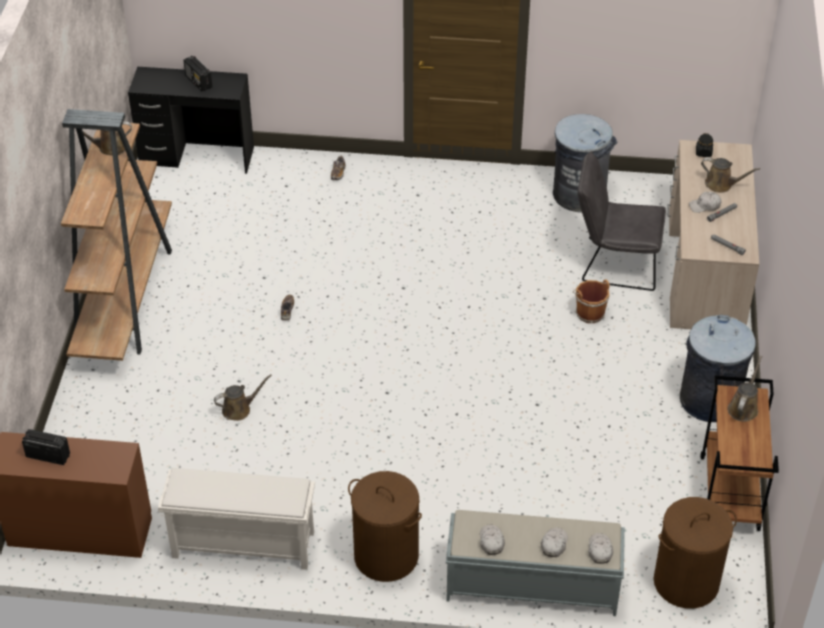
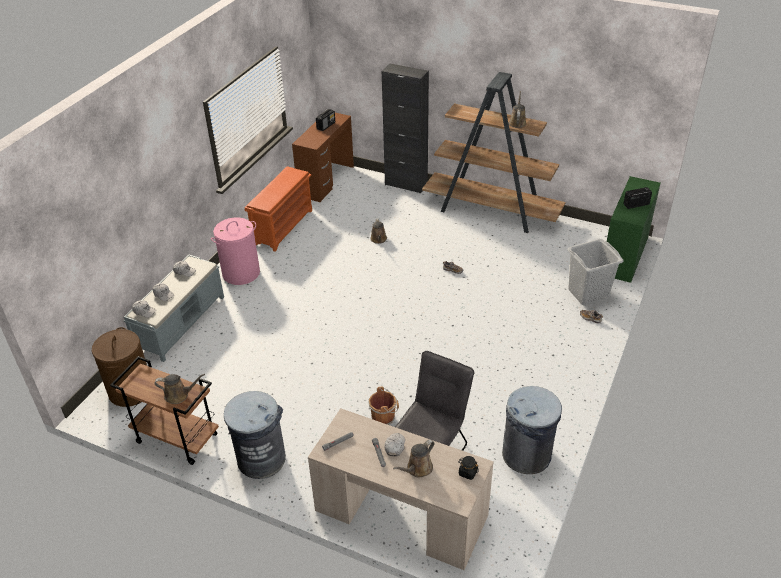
camera: 110 degrees right, 5 degrees down
black desk [128,67,254,174] -> green desk [607,176,661,283]
white shoe rack [158,468,315,570] -> orange shoe rack [245,166,312,252]
brown laundry basket [348,471,422,582] -> pink laundry basket [211,218,260,285]
brown watering can [727,355,762,422] -> brown watering can turned 45 degrees counterclockwise [154,374,205,404]
none -> black cabinet [382,63,429,194]
none -> grey laundry basket [567,239,624,306]

